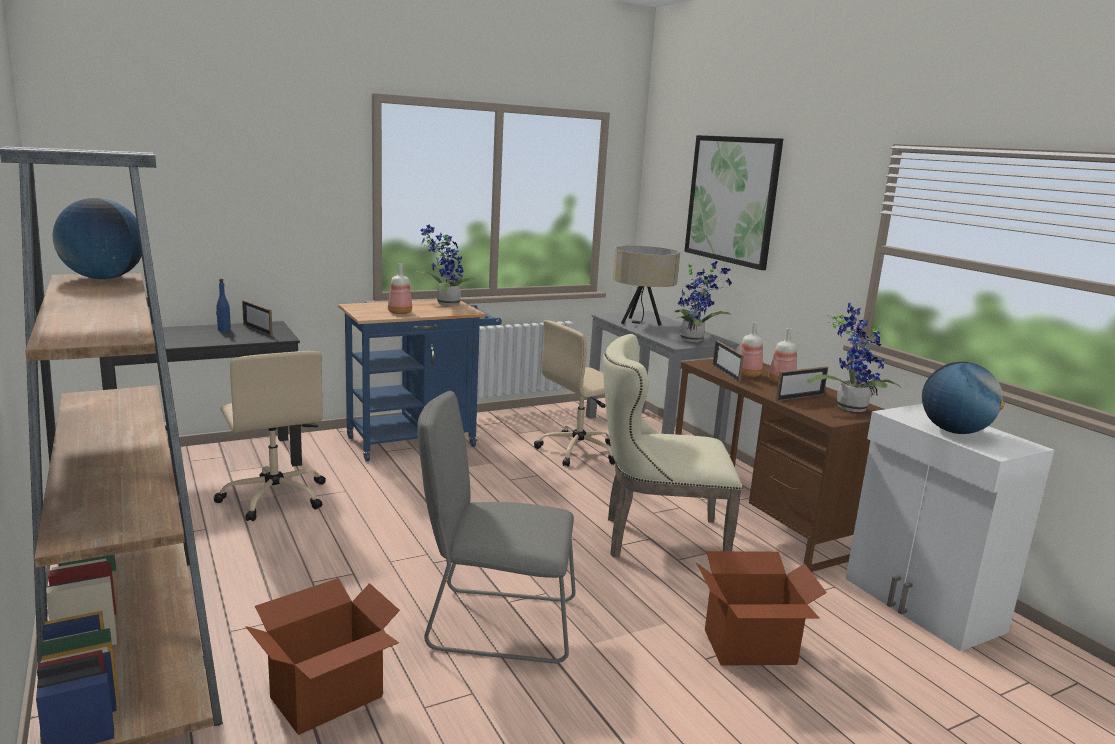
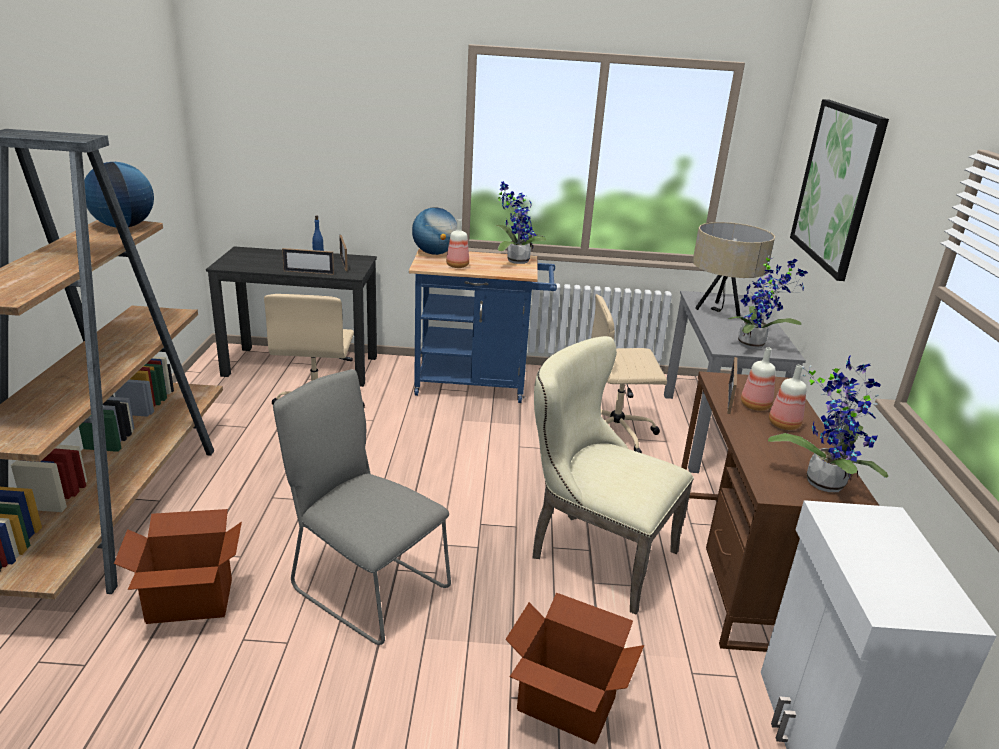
camera: 30 degrees right, 10 degrees up
picture frame [776,366,828,401] -> picture frame moved to [282,248,334,275]
globe [922,362,1004,434] -> globe moved to [412,207,457,255]

